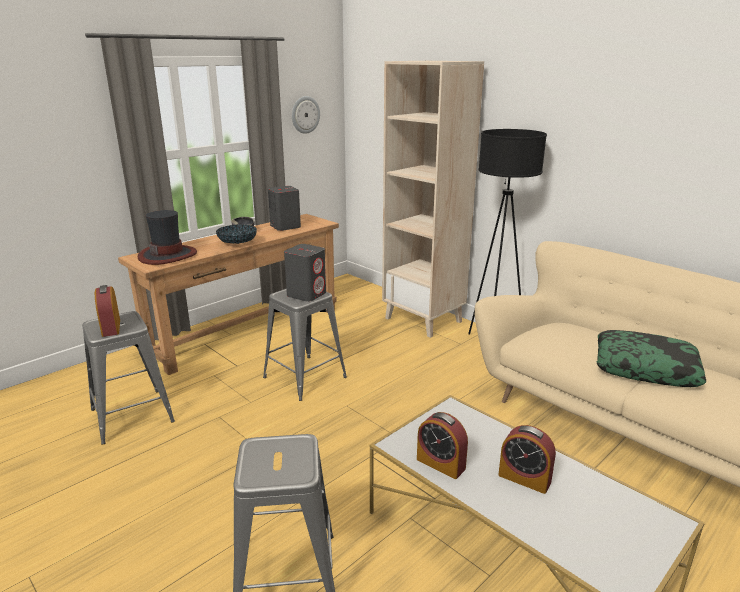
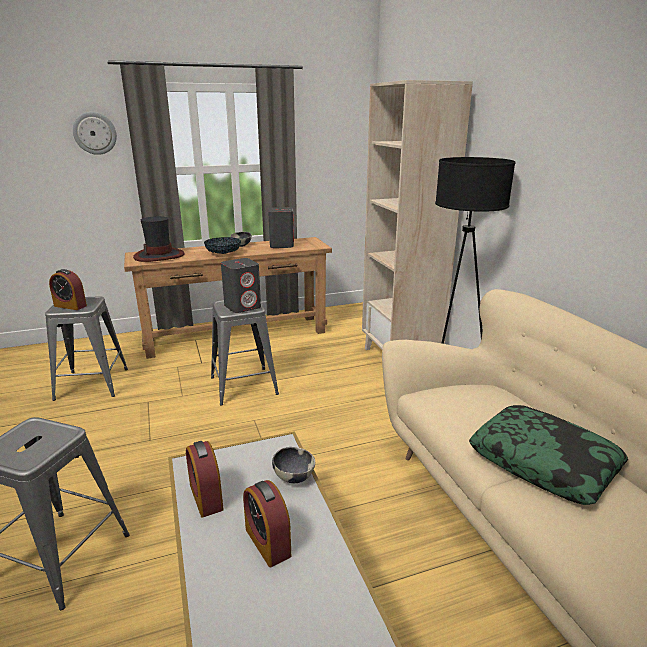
camera: 25 degrees right, 0 degrees up
alarm clock [95,285,120,337] -> alarm clock turned 75 degrees counterclockwise [49,269,87,310]
wall clock [292,96,320,134] -> wall clock moved to [73,112,117,155]
none -> bowl [272,447,315,483]

